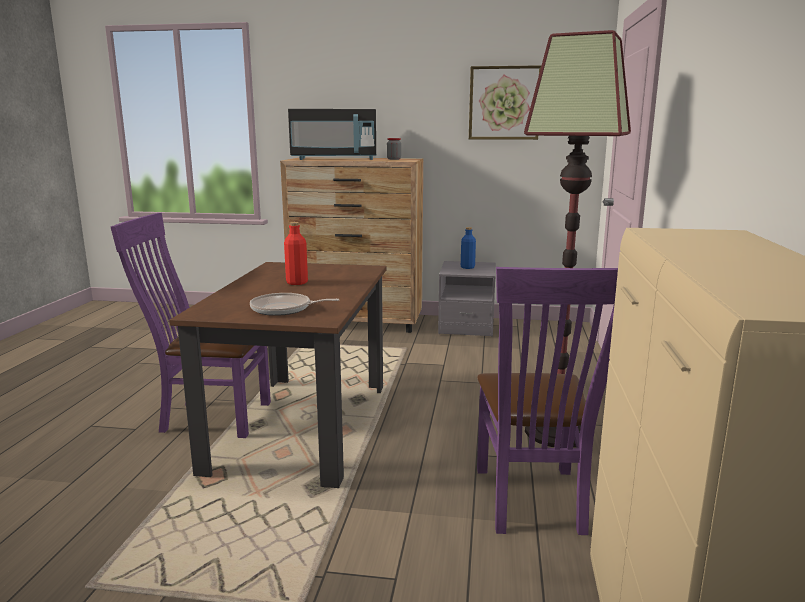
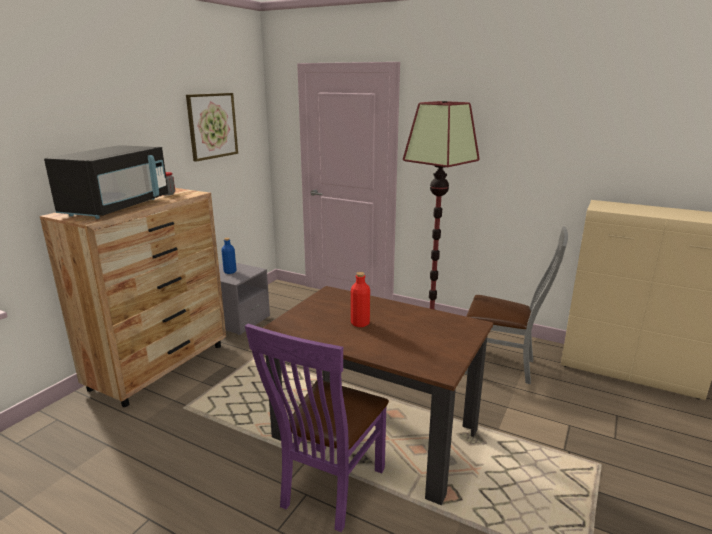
camera: 70 degrees left, 5 degrees up
frying pan [250,293,339,316] -> none
purple chair [477,267,618,535] -> grey chair [465,226,568,384]

